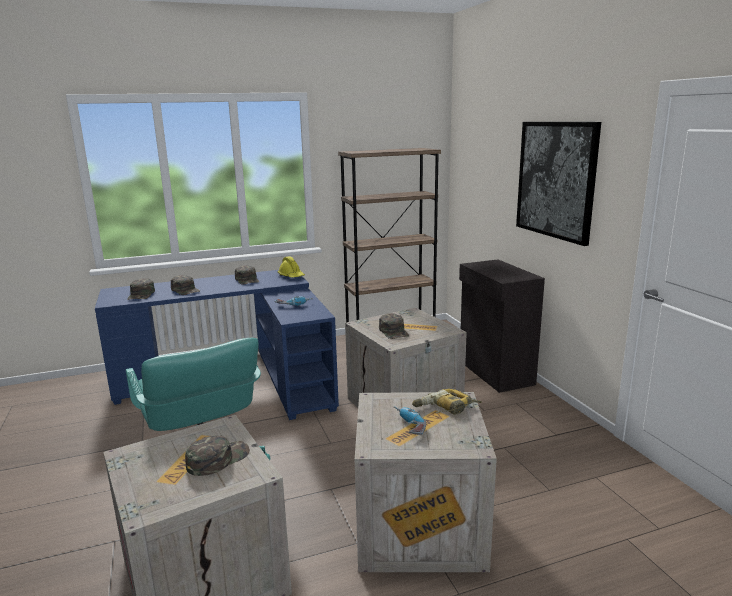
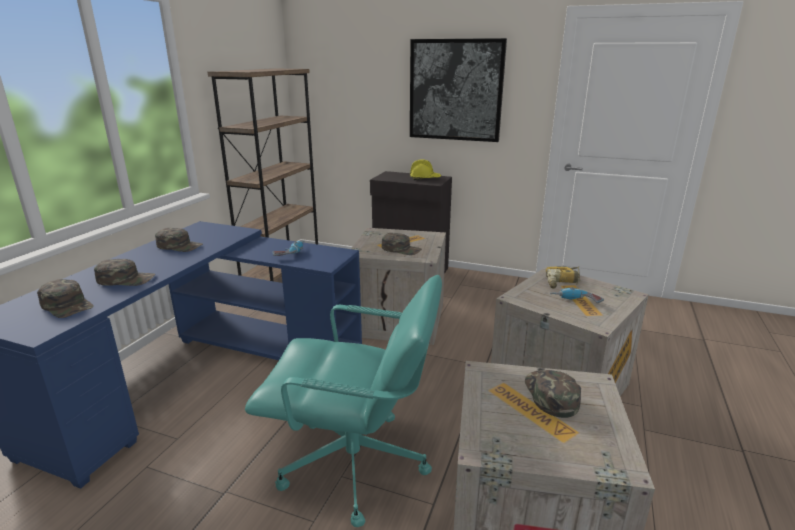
camera: 50 degrees left, 5 degrees up
yellow hard hat [278,256,305,277] -> yellow hard hat moved to [410,159,441,180]

